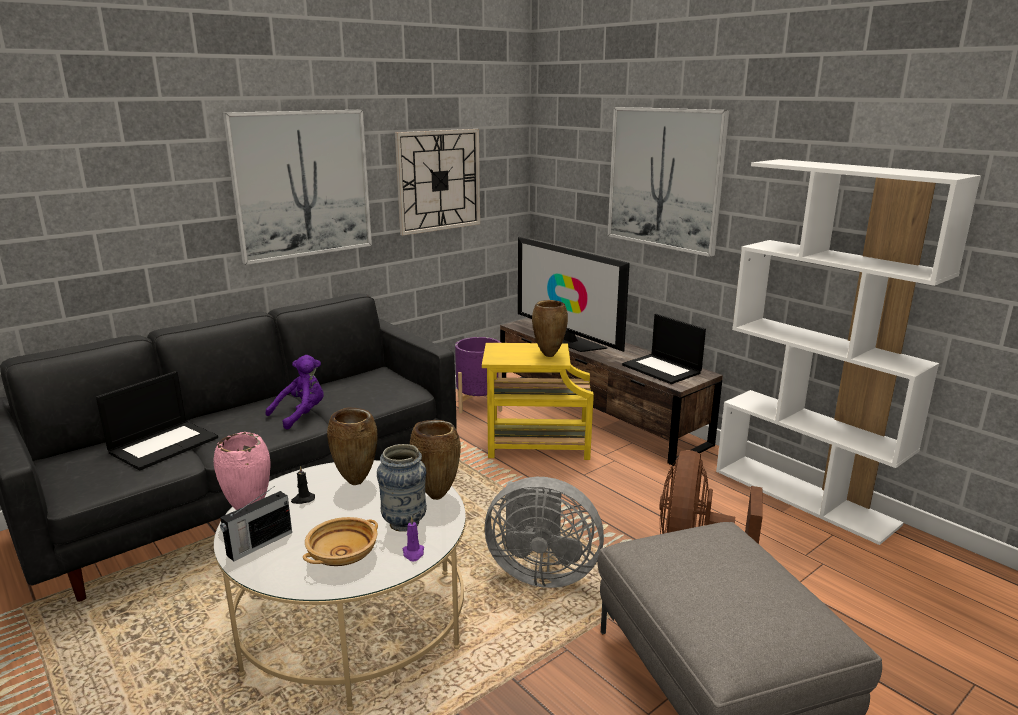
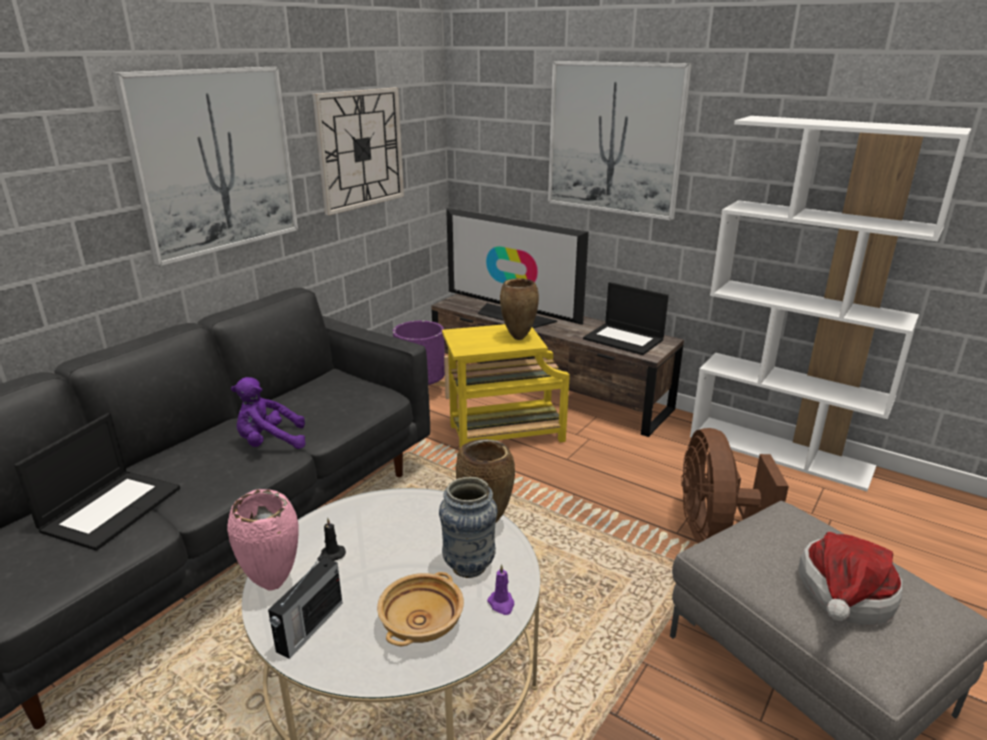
camera: 15 degrees left, 5 degrees up
purple plush toy [266,355,324,430] -> purple plush toy turned 135 degrees counterclockwise [231,377,306,449]
brown vase [327,408,378,485] -> none
grey fan [485,477,604,588] -> none
none -> hat [799,532,903,625]

